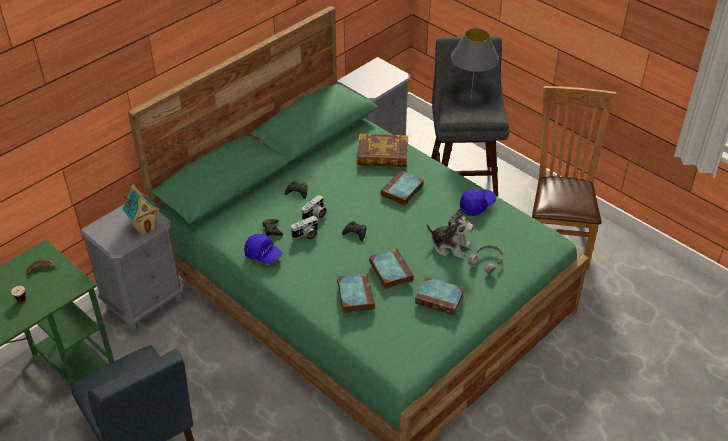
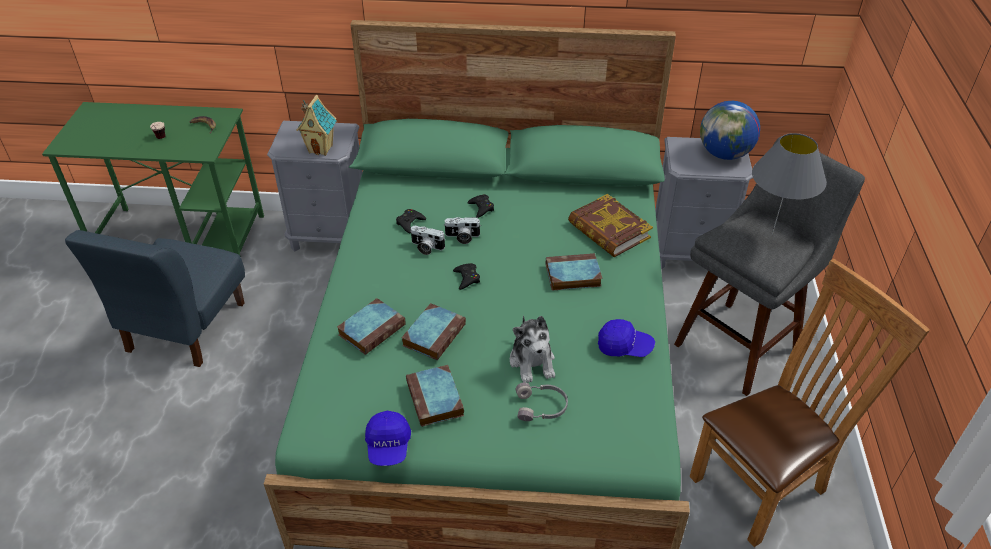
camera: 50 degrees right, 0 degrees up
blue cap [244,234,282,264] -> blue cap moved to [365,410,411,466]
none -> globe [700,101,760,160]

